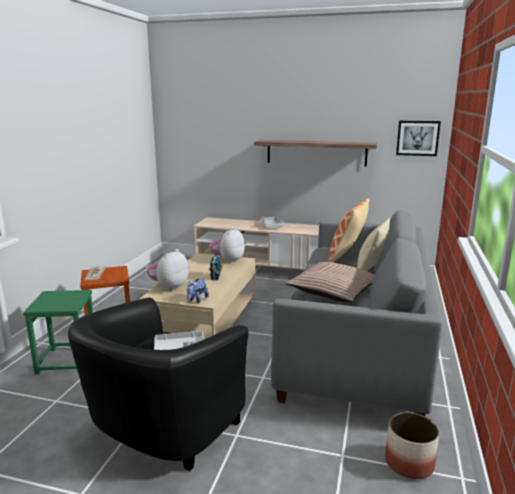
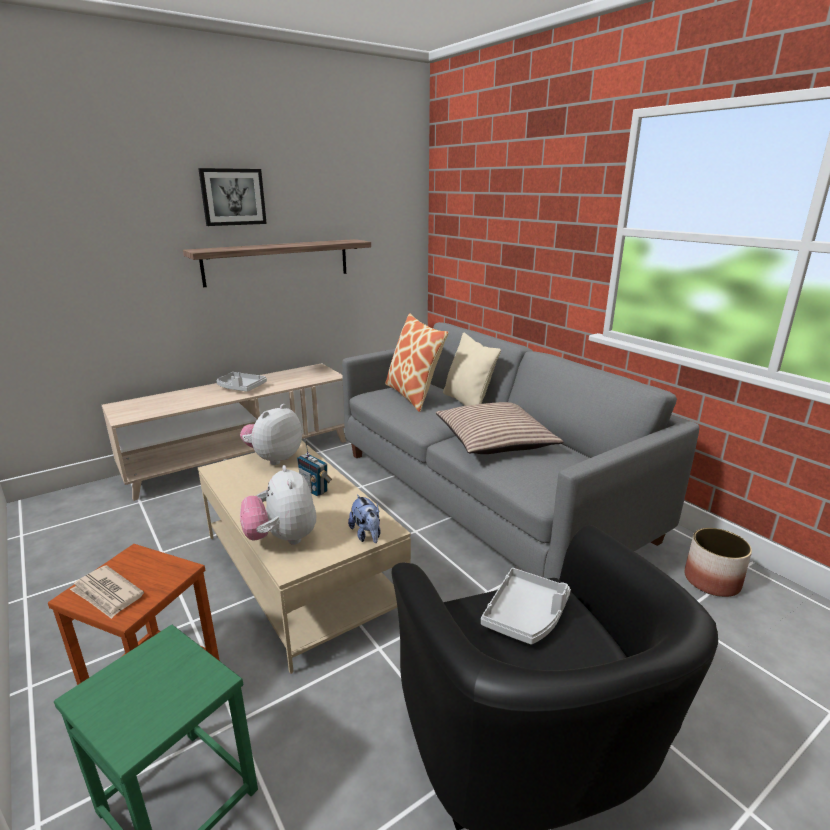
camera: 50 degrees left, 5 degrees up
plush toy [209,227,245,263] -> plush toy turned 60 degrees clockwise [240,404,302,465]
picture [396,121,441,156] -> picture moved to [198,168,267,226]

